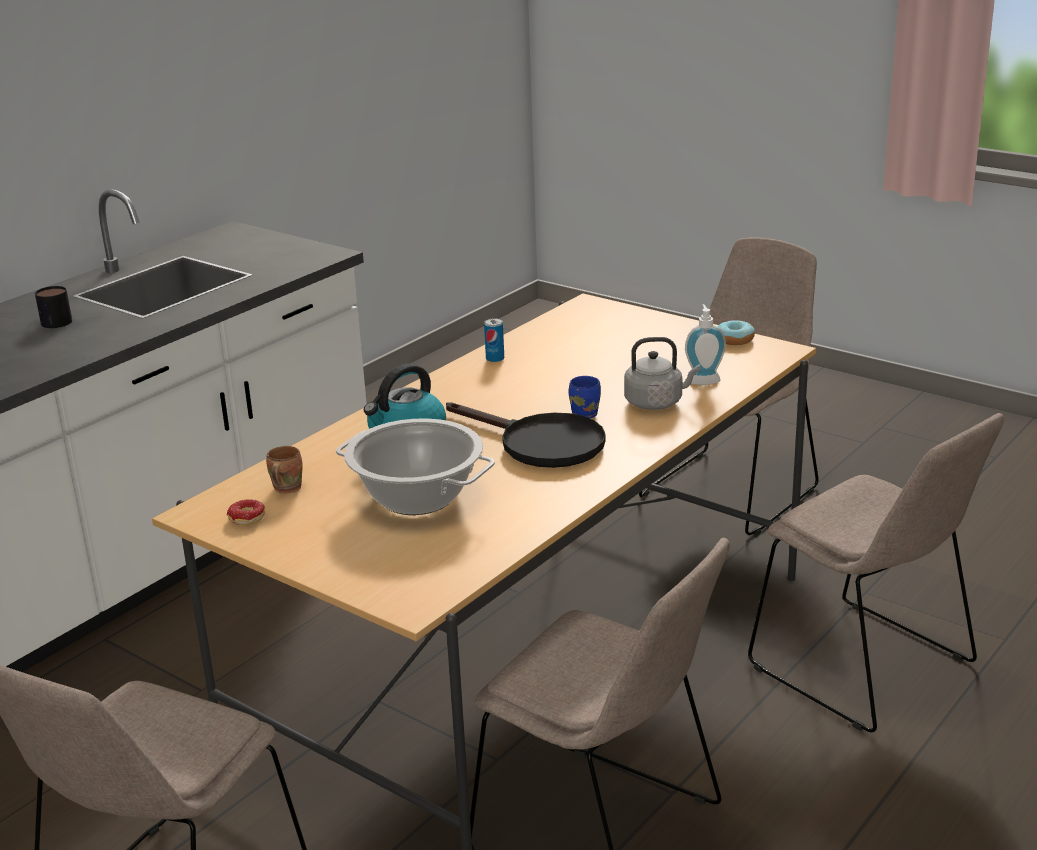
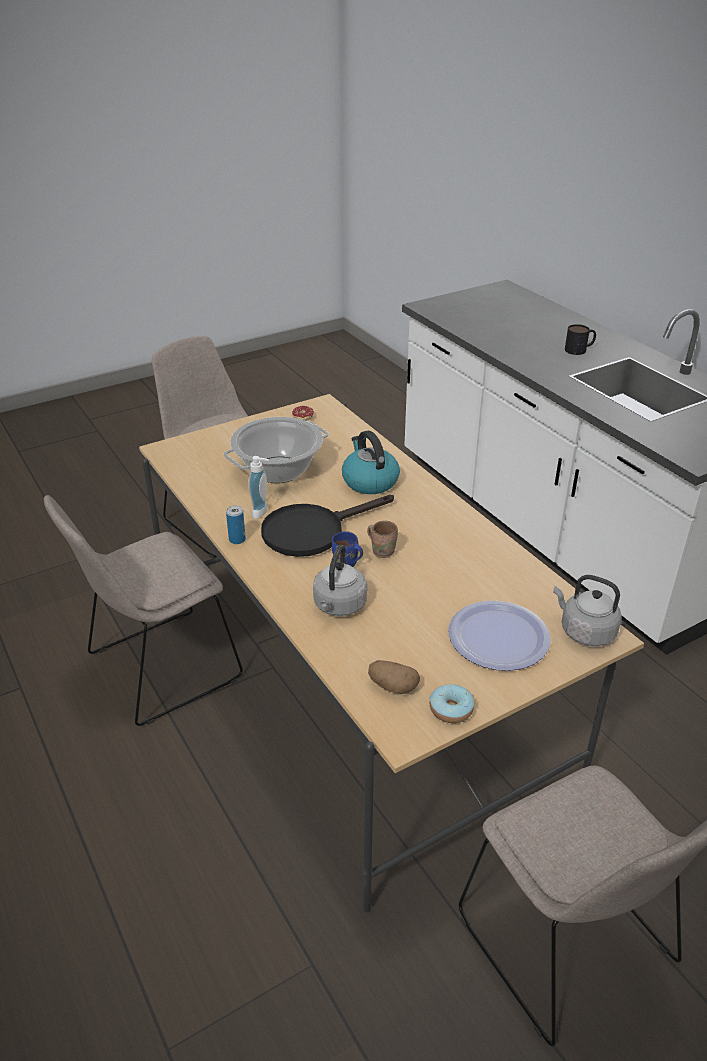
camera: 110 degrees right, 10 degrees up
brown mug [266,446,303,494] -> brown mug moved to [367,521,398,558]
can [484,318,504,362] -> can moved to [226,506,246,544]
soap dispenser [685,304,726,385] -> soap dispenser moved to [248,456,269,519]
beige chair [748,413,1004,733] -> none
none -> potato [368,660,420,694]
none -> plate [448,601,551,671]
none -> grey kettle [553,575,622,646]

